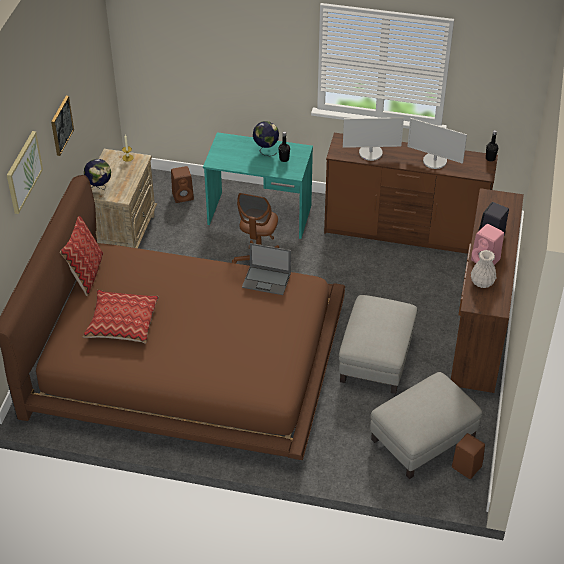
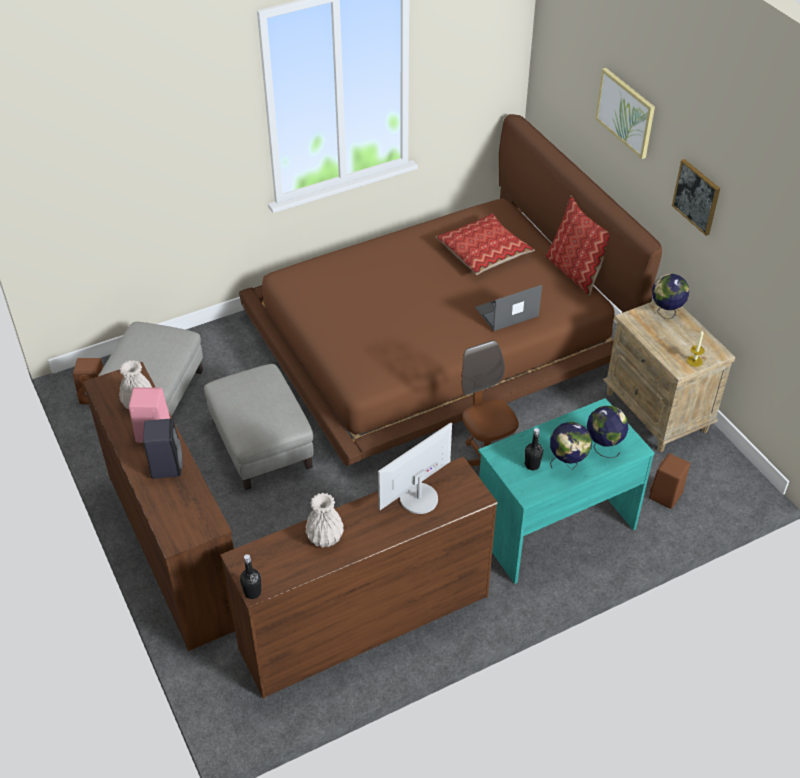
camera: 140 degrees right, 0 degrees up
laptop [242,243,291,295] -> laptop moved to [475,285,542,331]
monitor [407,118,467,169] -> white vase [305,493,344,548]
none -> globe [587,406,628,458]

